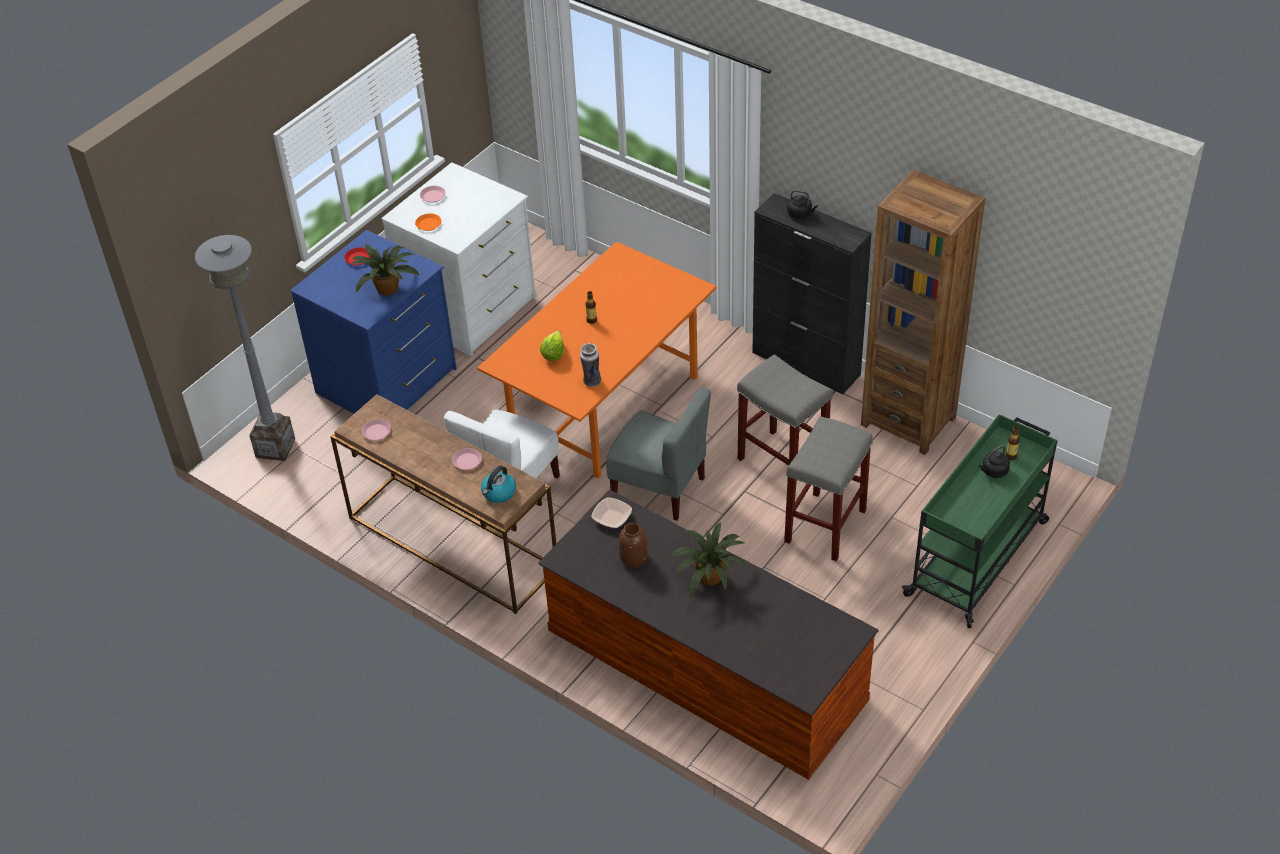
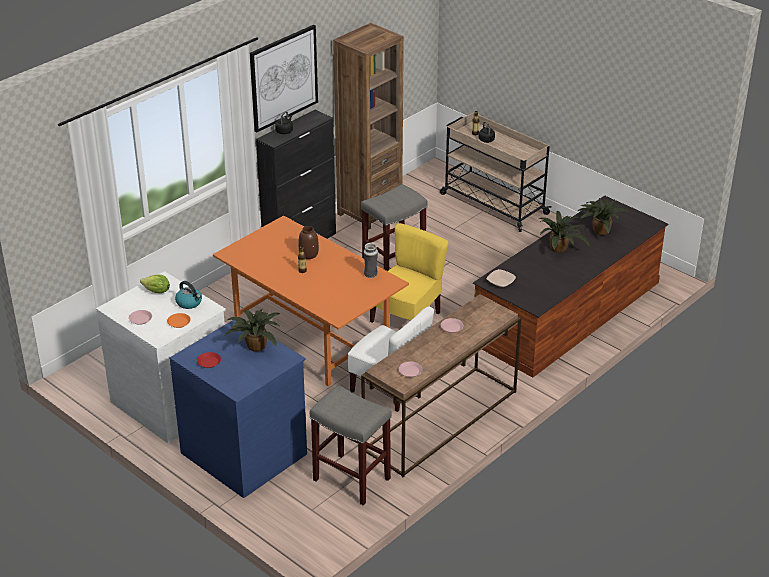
camera: 85 degrees left, 10 degrees down
grey floor lamp [195,235,295,461] -> none
kettle [481,466,516,503] -> kettle moved to [175,281,202,309]
lettuce [540,331,564,361] -> lettuce moved to [140,274,170,293]
grey chair [606,387,711,521] -> yellow chair [370,223,449,323]
brown vase [618,523,648,568] -> brown vase moved to [299,226,319,259]
grey stool [784,416,873,561] -> grey stool moved to [310,385,392,505]
green cart [902,414,1057,628] -> beige cart [440,112,552,232]
none -> picture [250,25,318,133]
none -> potted plant [578,198,628,235]

